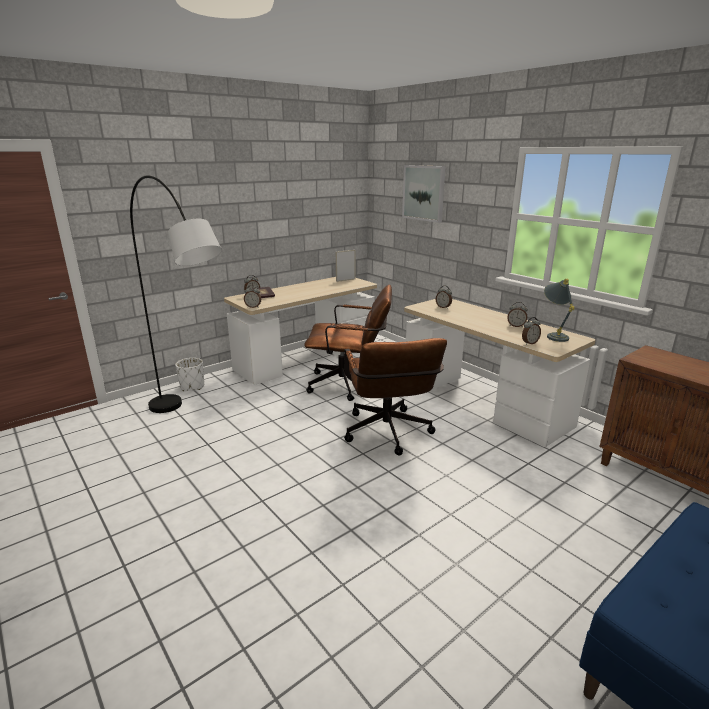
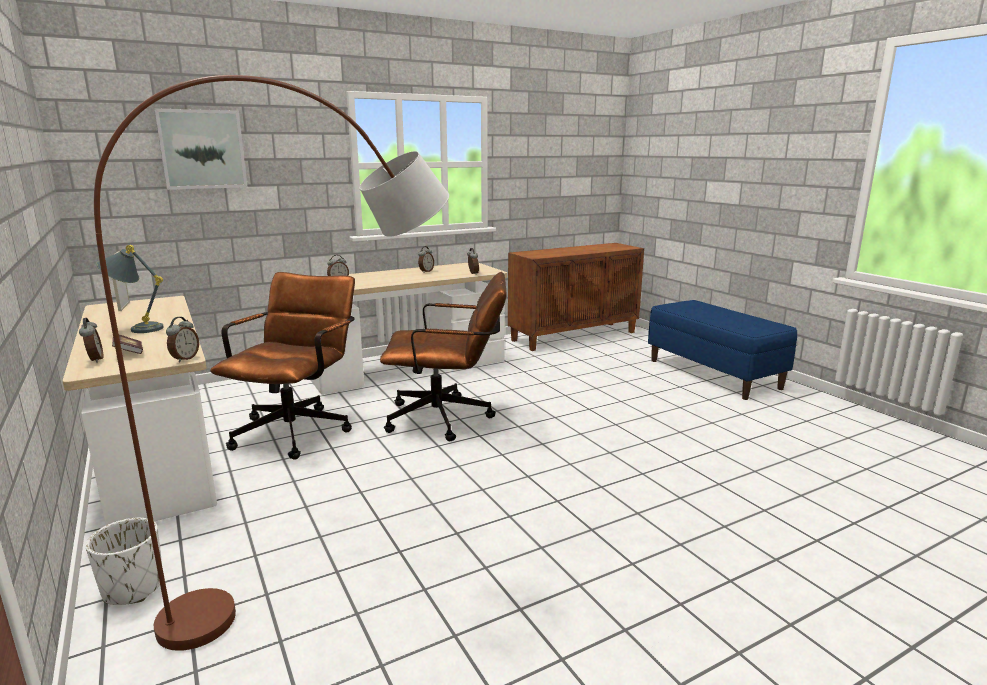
camera: 80 degrees left, 5 degrees down
grey floor lamp [130,175,222,413] -> brown floor lamp [94,75,449,651]
grey table lamp [544,279,574,342] -> grey table lamp moved to [96,245,164,333]

